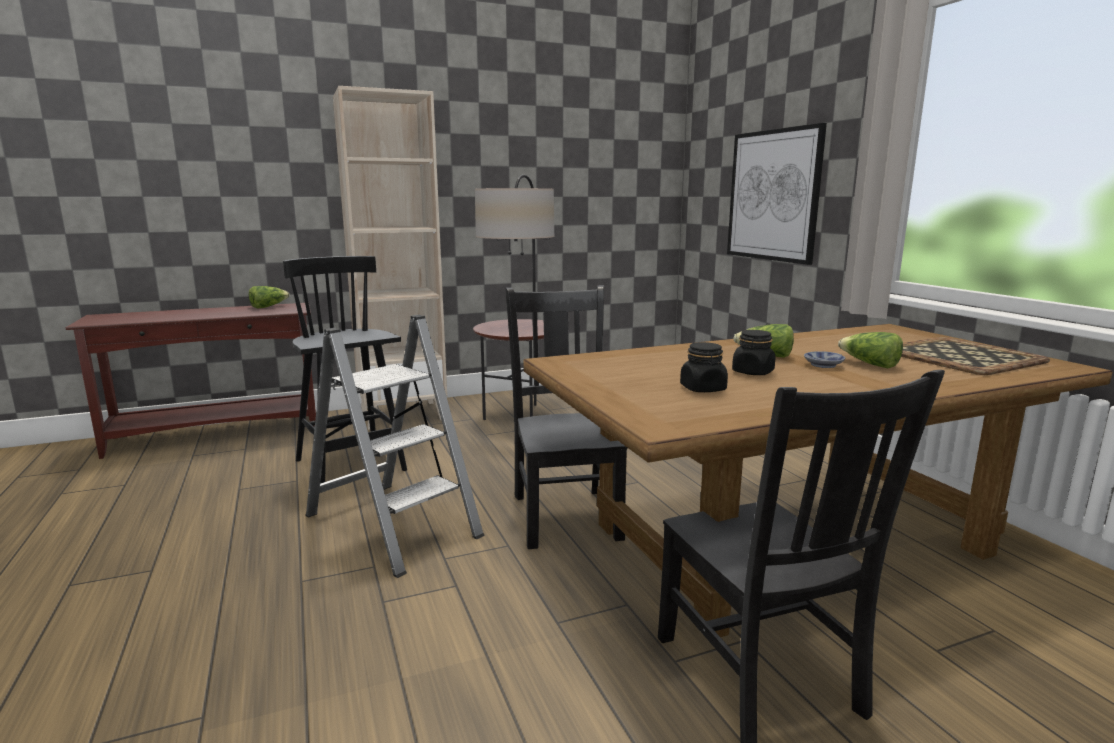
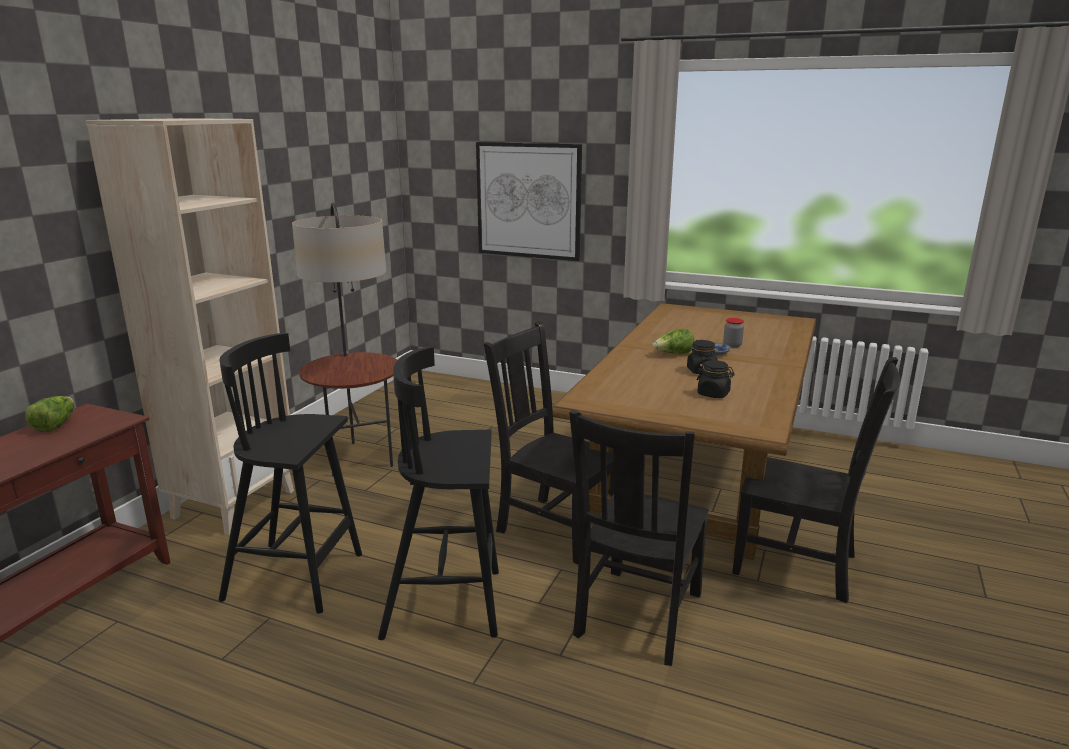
camera: 45 degrees left, 5 degrees up
grey step ladder [305,315,485,578] -> black stool [378,347,499,640]
lettuce [838,332,903,368] -> jar [723,318,744,348]
tray [901,337,1050,375] -> none
none -> black chair [569,410,708,666]

